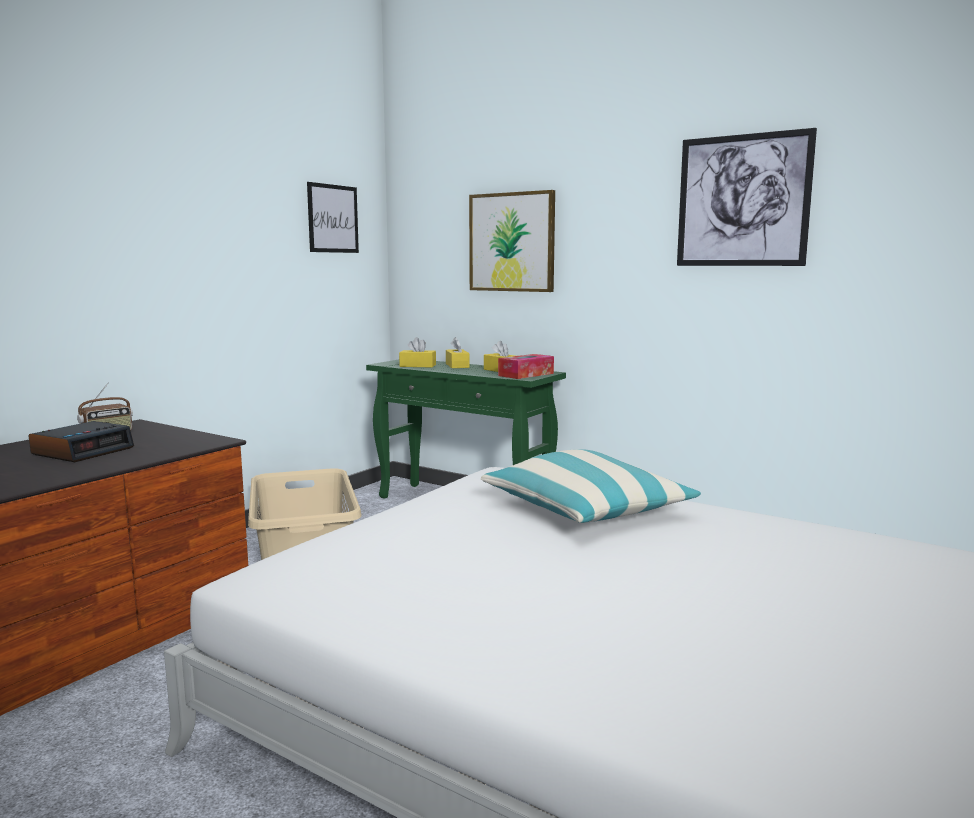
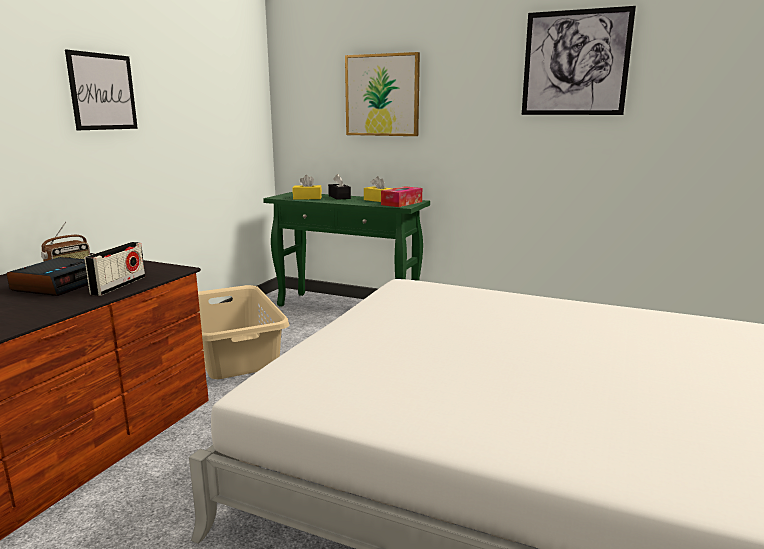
camera: 10 degrees left, 5 degrees up
picture [307,182,359,253] -> picture moved to [65,50,138,130]
yellow tissue box [446,337,470,368] -> black tissue box [328,174,351,200]
pillow [481,449,701,523] -> none
none -> radio [84,242,145,296]

